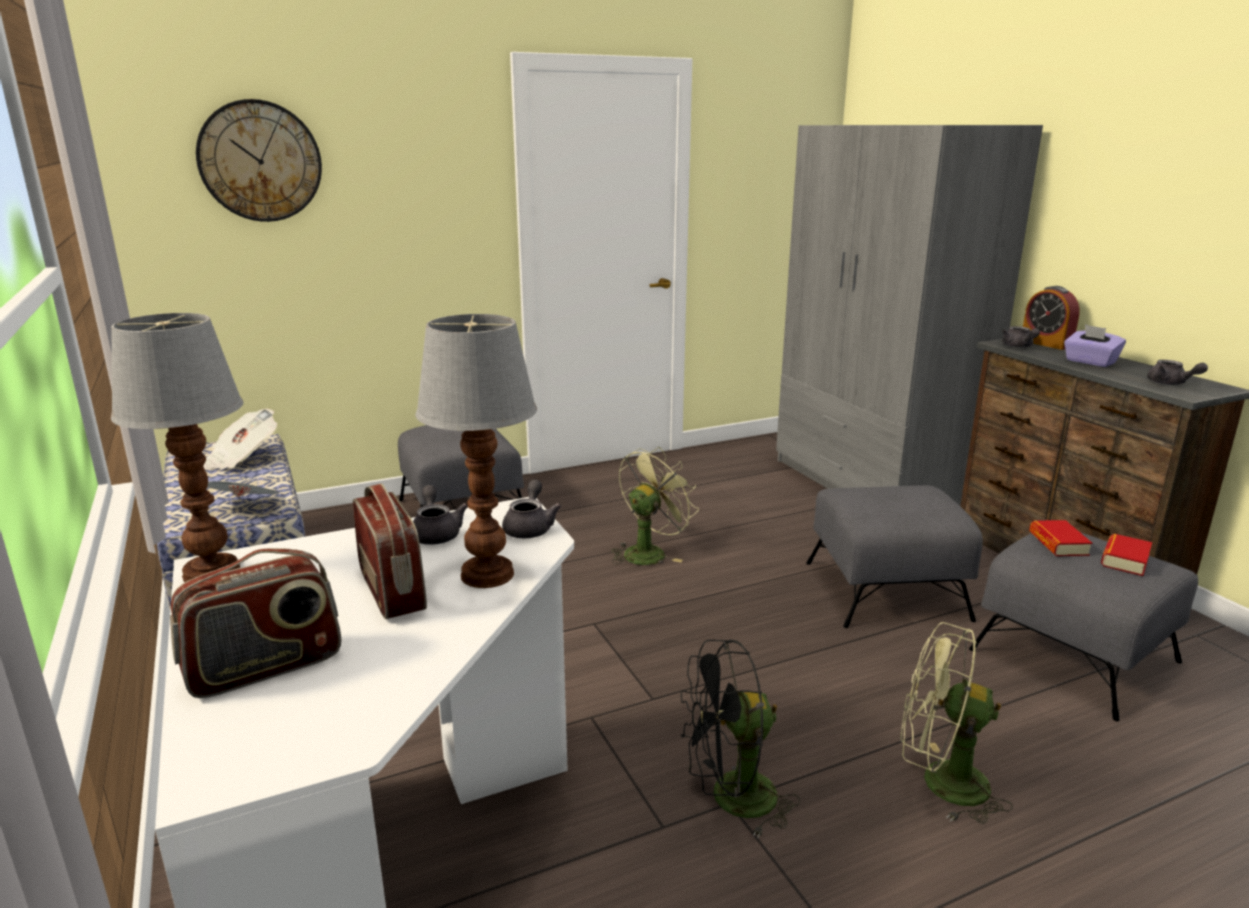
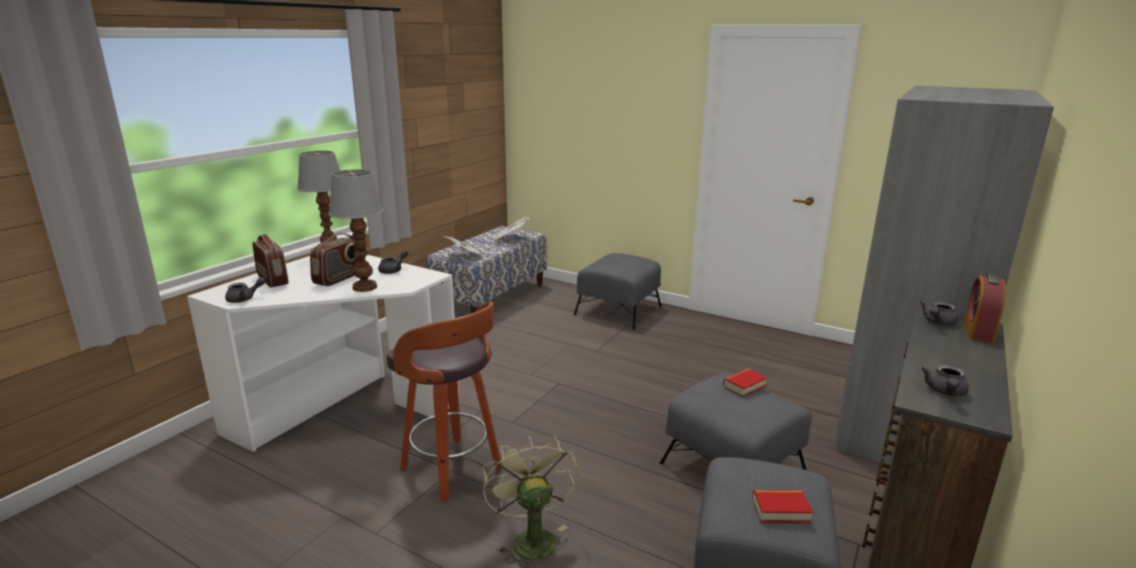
camera: 55 degrees right, 0 degrees up
radio [170,548,341,698] -> radio turned 150 degrees counterclockwise [252,234,289,288]
wall clock [196,99,322,222] -> none
grey teapot [502,479,561,538] -> grey teapot moved to [225,277,266,303]
green fan [611,447,699,565] -> none
black fan [681,639,800,838] -> stool [387,302,502,501]
book [1029,520,1092,556] -> book moved to [723,368,768,397]
purple tissue box [1064,324,1126,367] -> none

